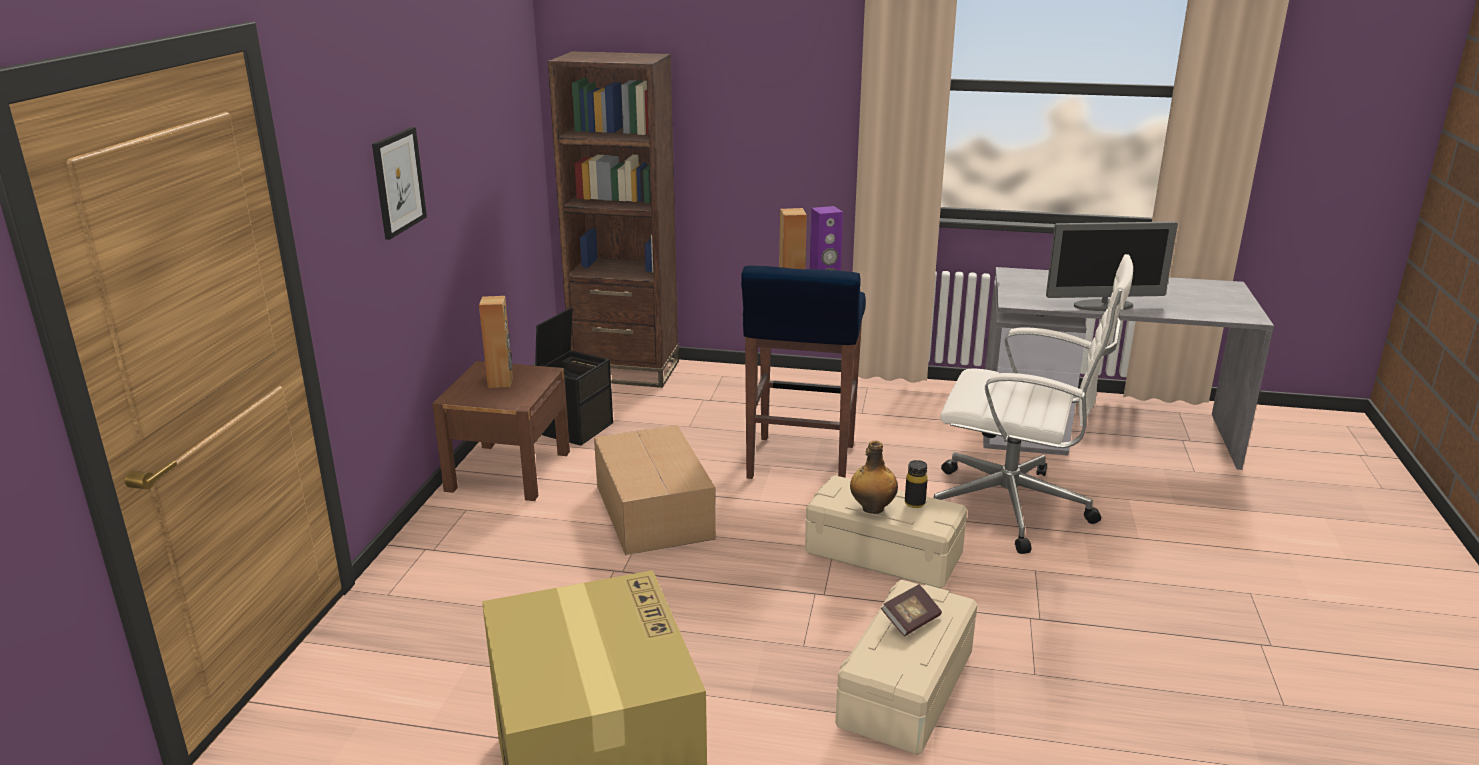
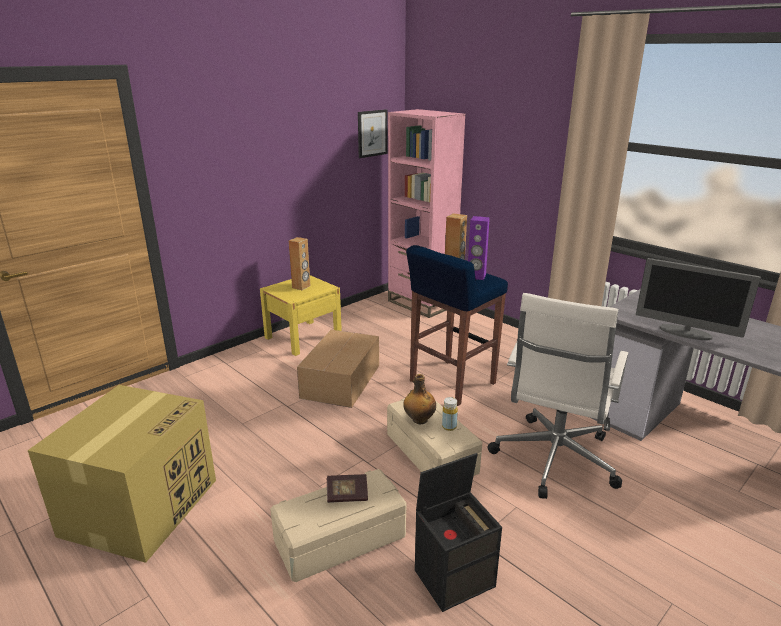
camera: 35 degrees right, 0 degrees up
picture [372,127,427,240] -> picture moved to [358,109,388,158]
brown nightstand [432,361,570,501] -> yellow nightstand [260,275,342,356]
black storage box [535,307,613,446] -> black storage box moved to [415,453,502,612]
brown bookcase [548,51,679,388] -> pink bookcase [388,109,466,318]
black bottle [905,460,928,508] -> yellow bottle [442,397,458,431]
white office chair [933,254,1133,554] -> white office chair turned 60 degrees clockwise [487,293,628,499]

